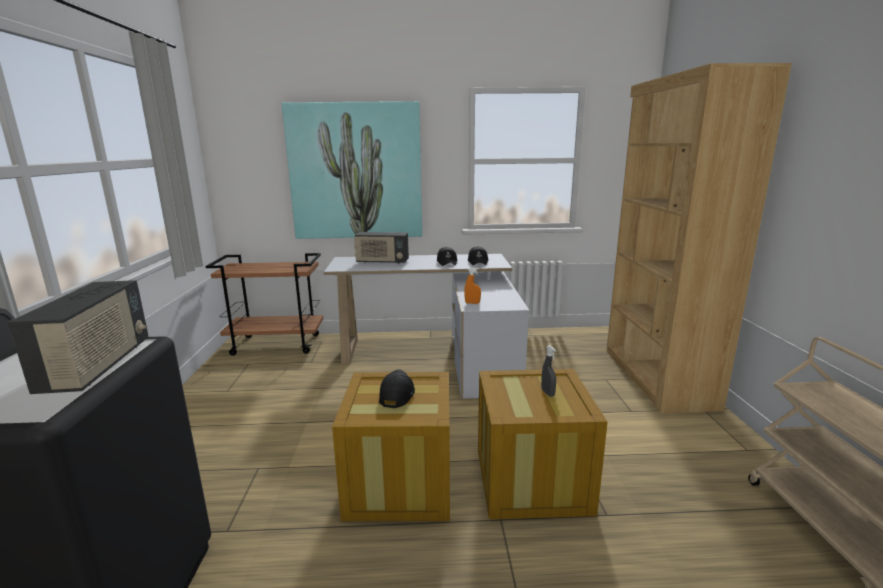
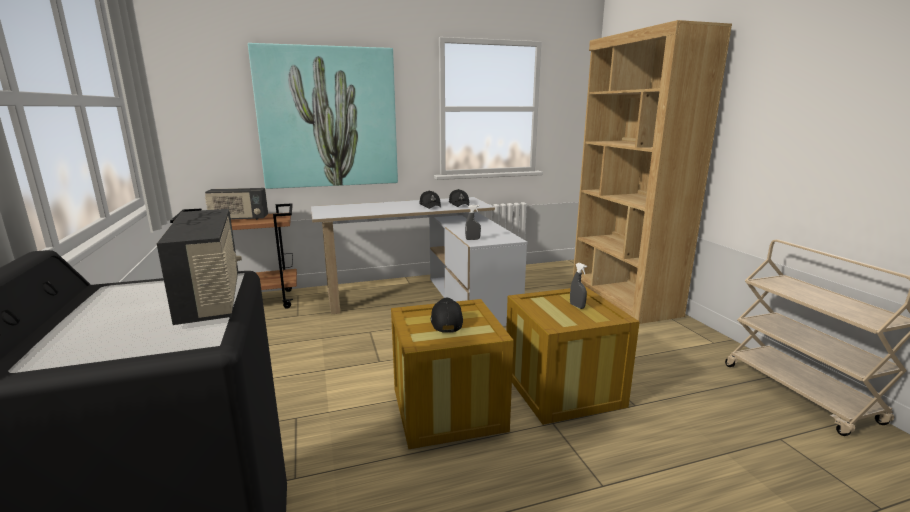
camera: 15 degrees left, 0 degrees up
radio [354,232,409,264] -> radio moved to [205,188,268,220]
orange spray bottle [464,267,481,304] -> grey spray bottle [465,205,481,240]

